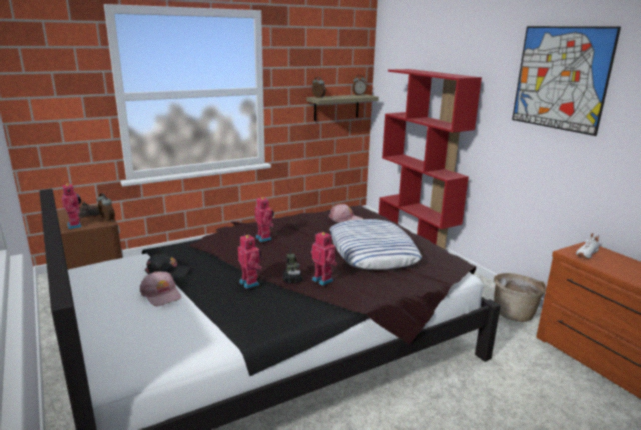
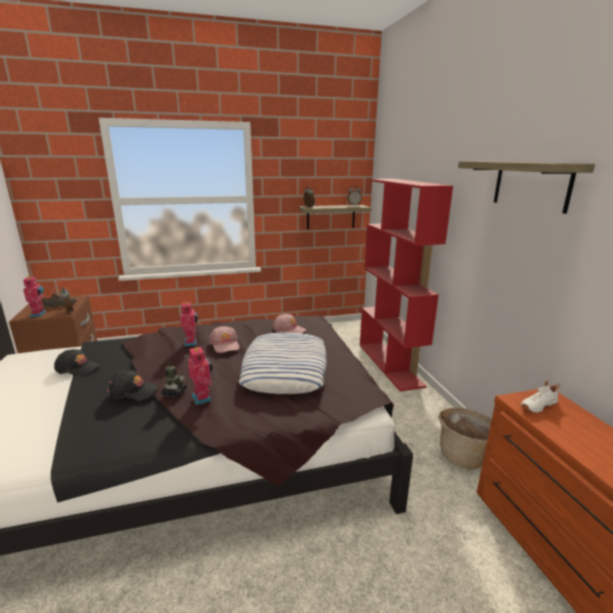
camera: 15 degrees right, 0 degrees up
pink cap [140,272,181,306] -> pink cap moved to [209,326,240,353]
toy robot [238,233,262,289] -> black cap [107,370,158,400]
picture [512,26,621,136] -> shelf [458,161,595,214]

